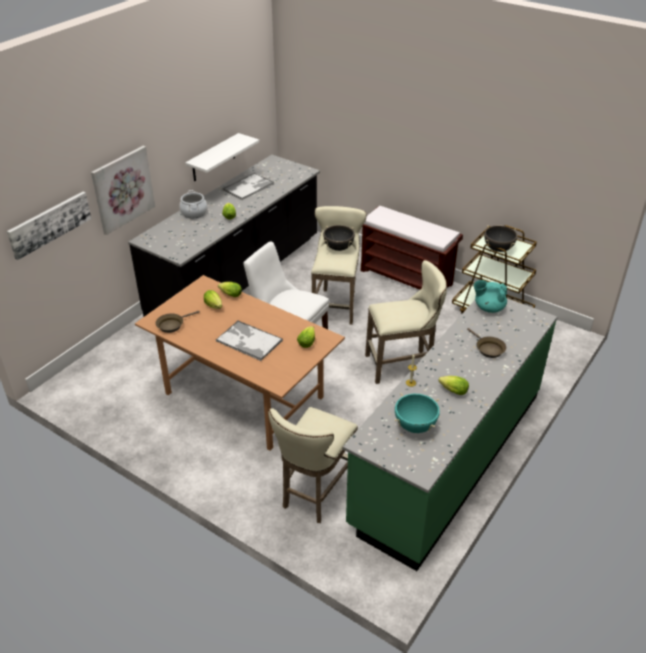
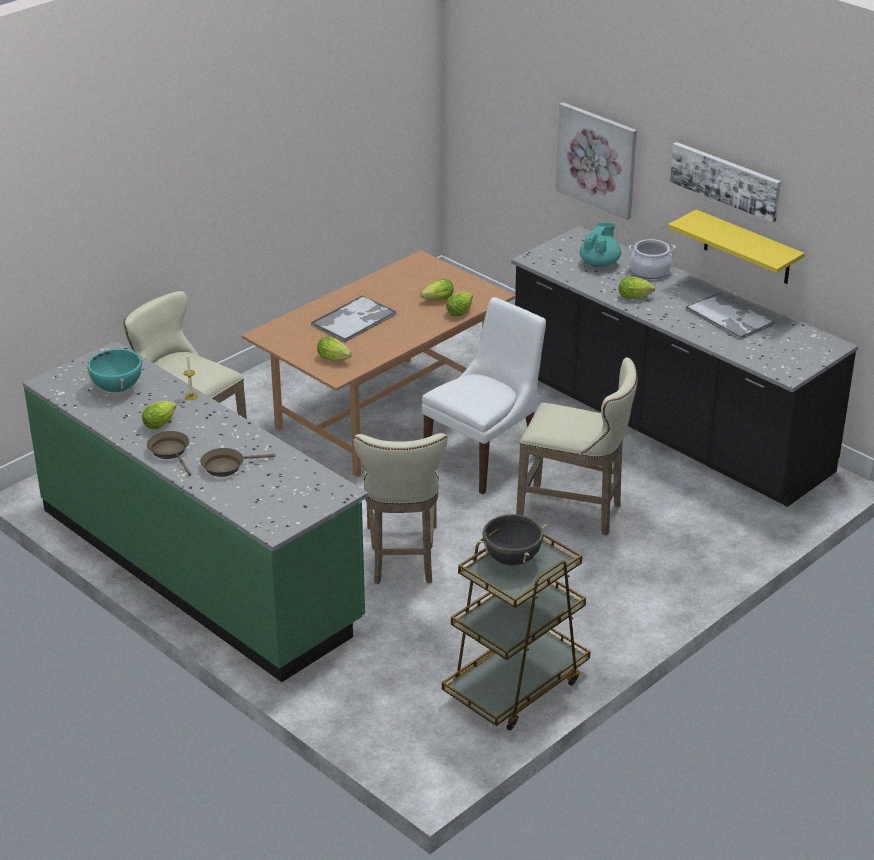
camera: 100 degrees right, 5 degrees down
picture [7,192,91,260] -> picture moved to [670,142,781,223]
brown frying pan [156,311,200,333] -> brown frying pan moved to [147,431,191,476]
white shelf [185,133,259,181] -> yellow shelf [668,210,805,284]
black cooking pot [323,225,355,251] -> none
brown bench [361,206,463,290] -> none
turquoise teapot [474,280,507,313] -> turquoise teapot moved to [580,223,621,267]

